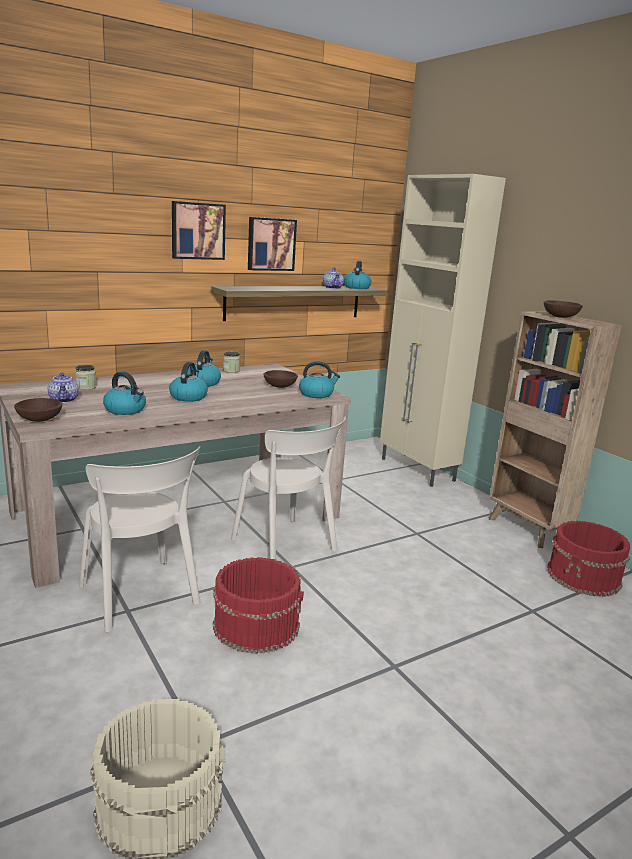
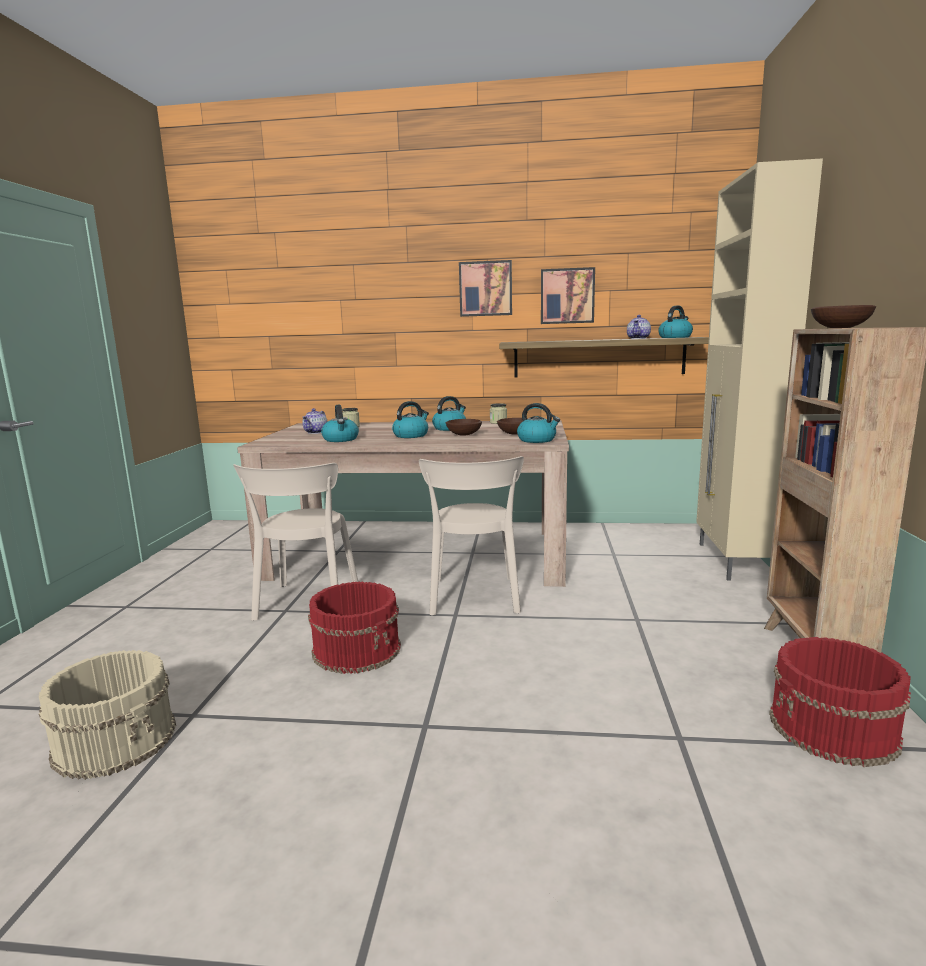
camera: 40 degrees right, 5 degrees down
brown bowl [14,398,63,422] -> brown bowl moved to [446,419,482,436]

